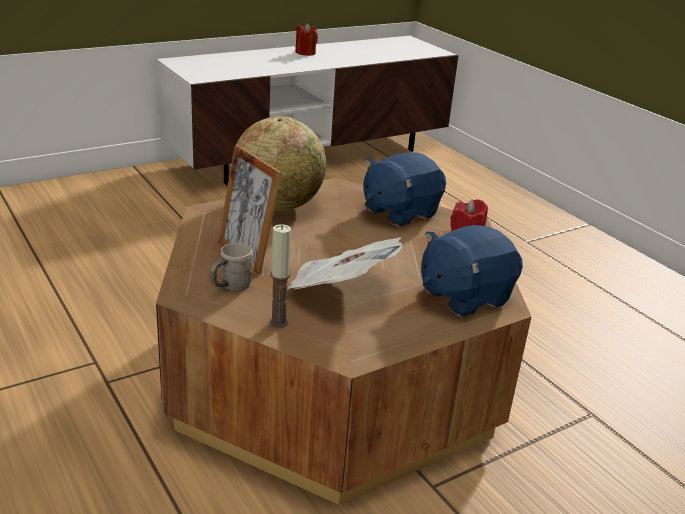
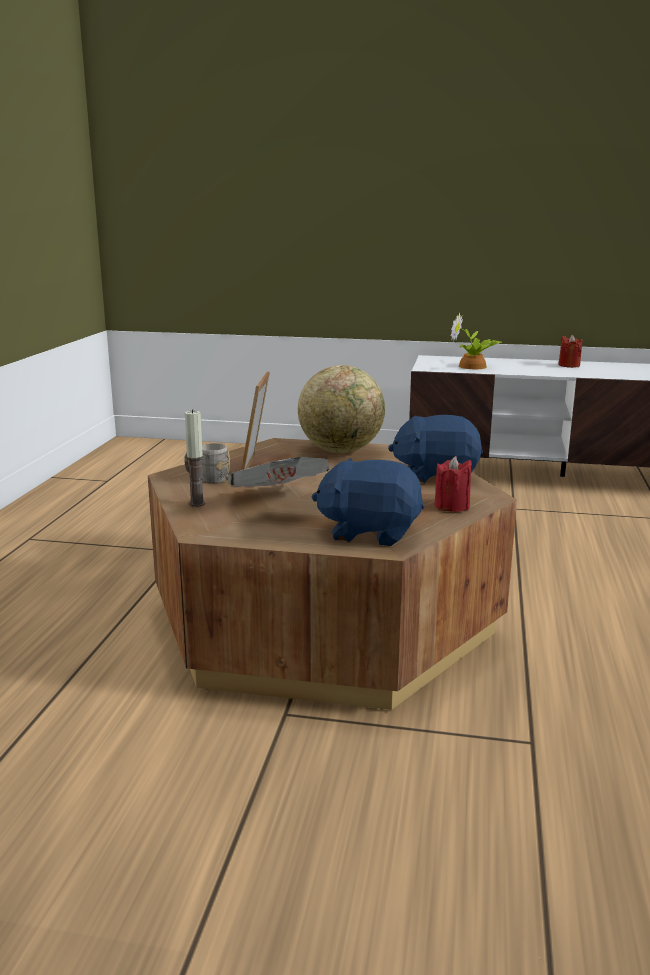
camera: 45 degrees right, 10 degrees down
none -> potted plant [451,313,502,369]

